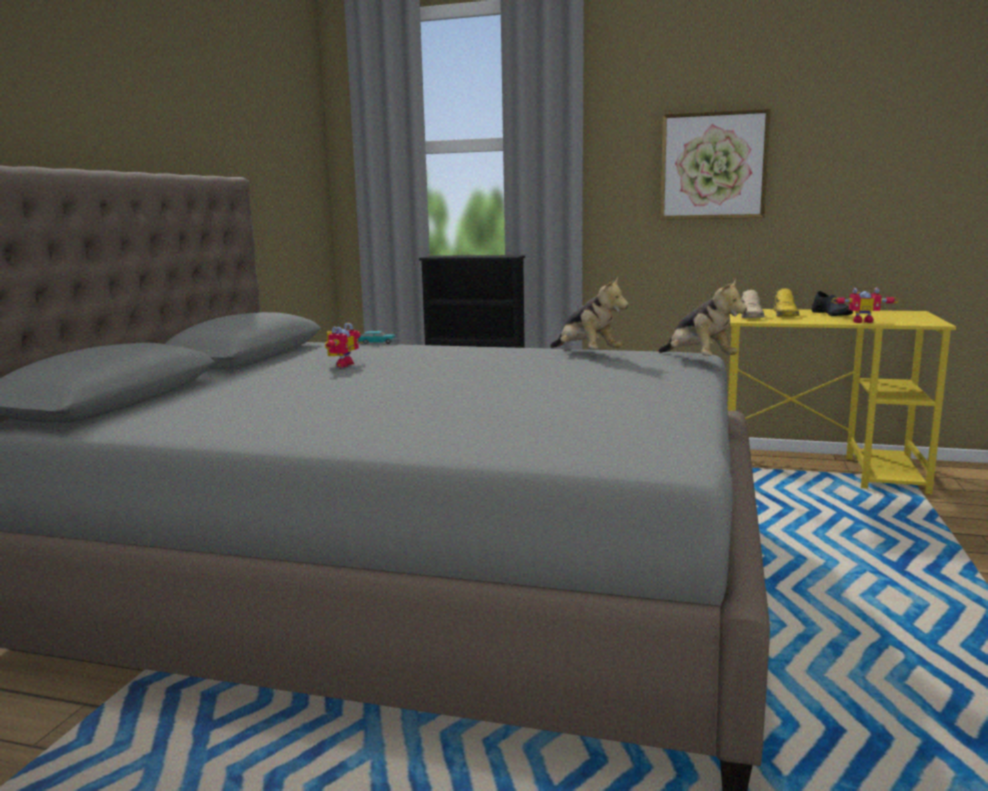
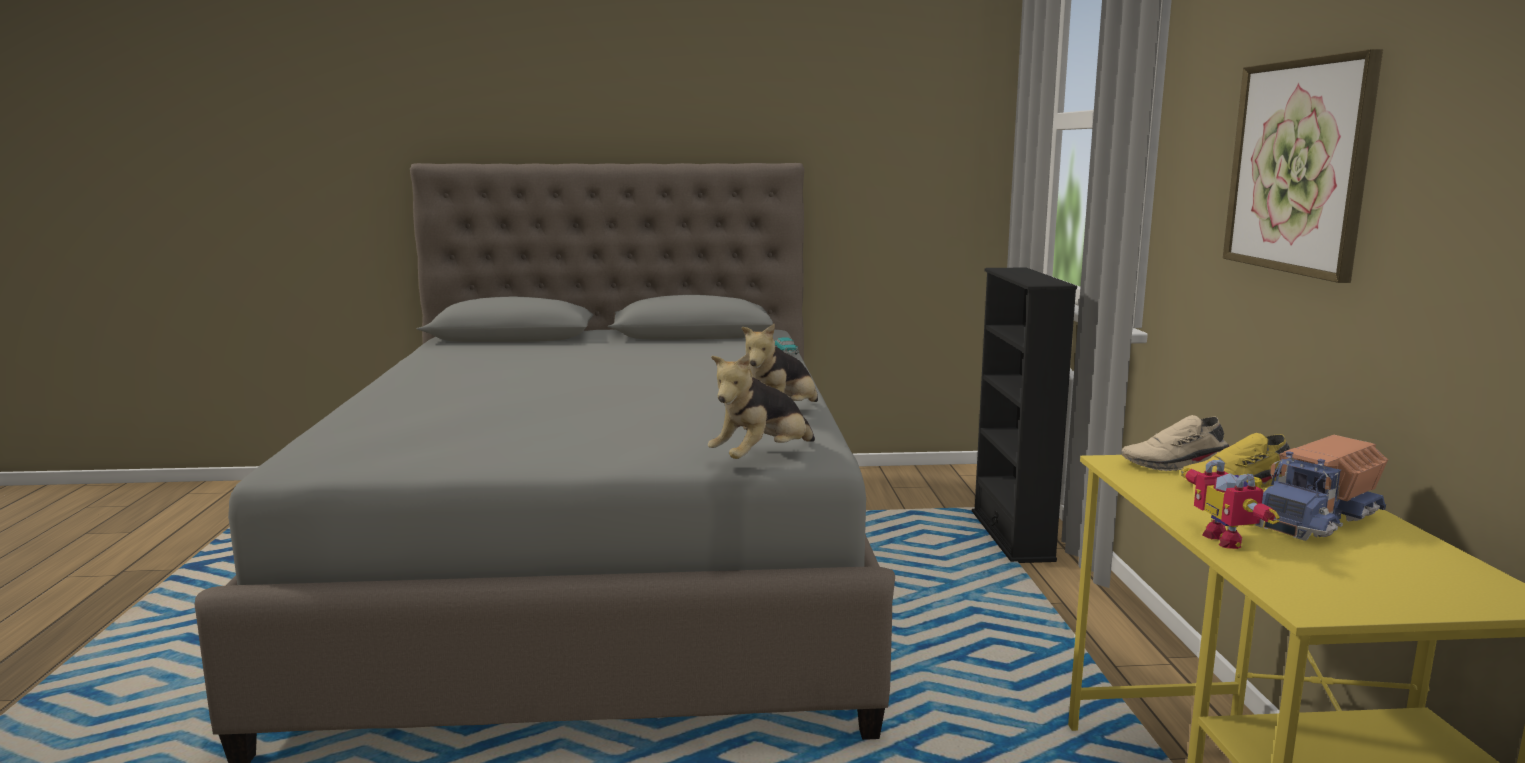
camera: 70 degrees right, 0 degrees up
toy robot [325,323,361,367] -> none
black shoe [812,291,853,316] -> toy truck [1255,435,1388,541]

